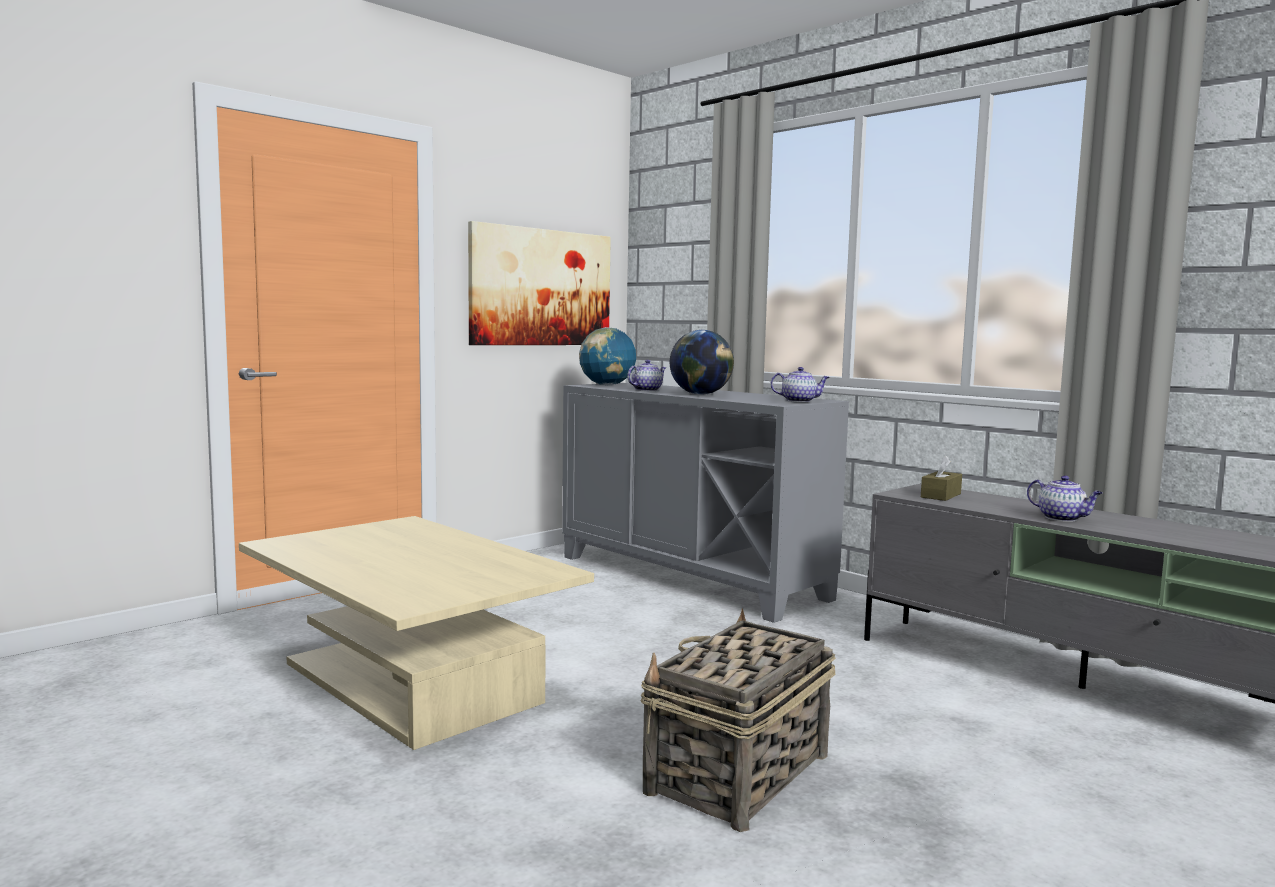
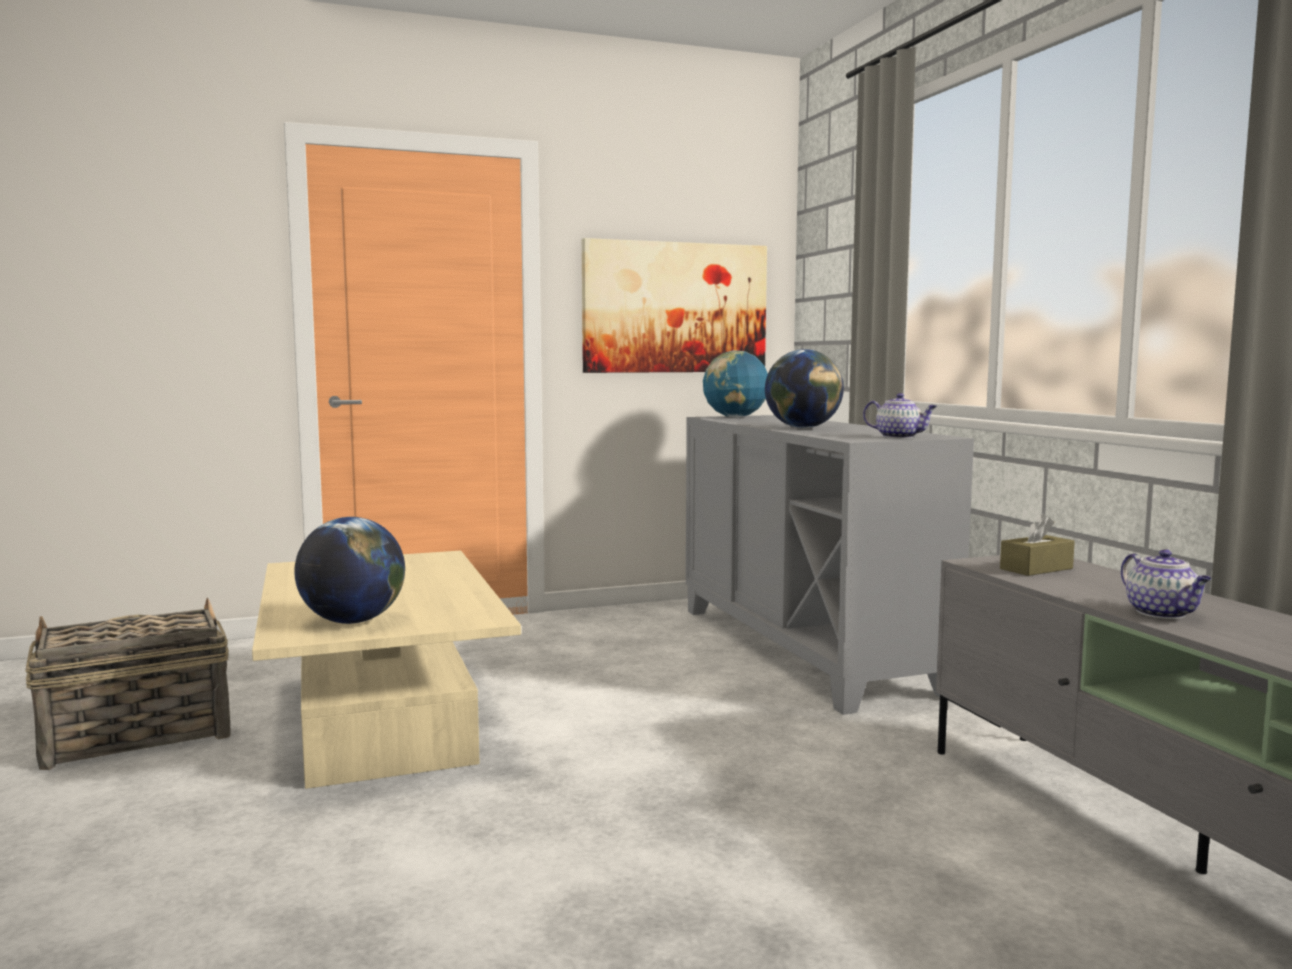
camera: 25 degrees right, 0 degrees up
teapot [627,360,666,391] -> none
basket [640,608,836,832] -> basket moved to [25,598,231,770]
none -> globe [294,517,405,624]

